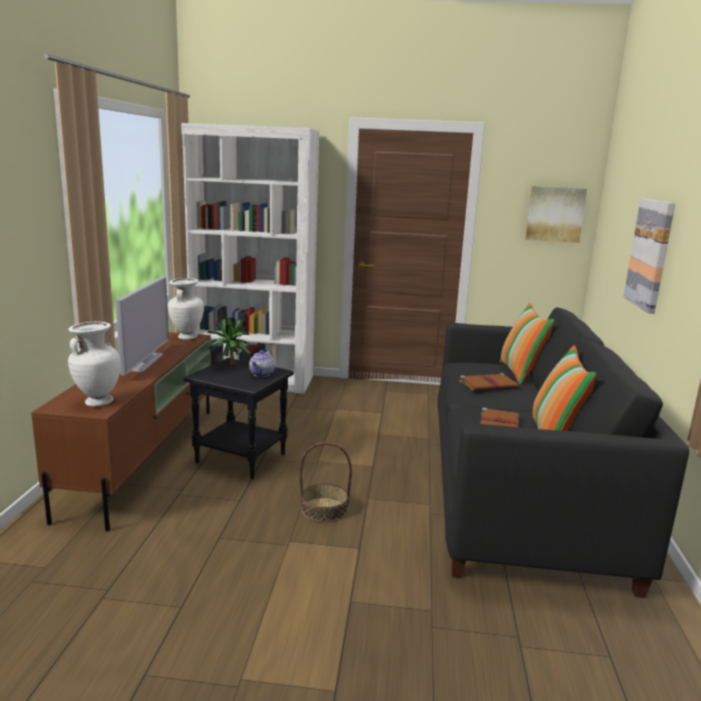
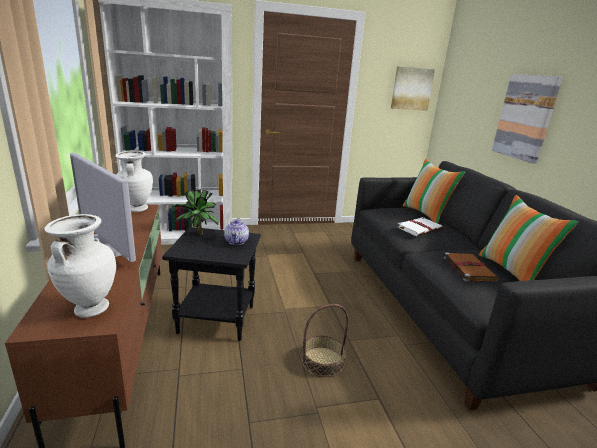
camera: 20 degrees left, 5 degrees up
television [115,276,169,375] -> television turned 150 degrees clockwise [70,153,136,262]
brown book [460,373,519,391] -> white book [396,217,443,236]

